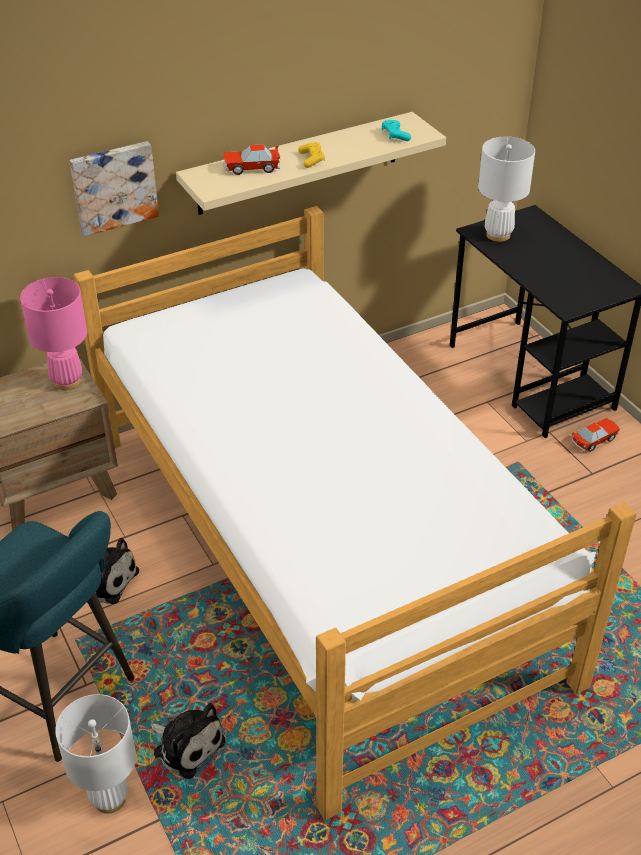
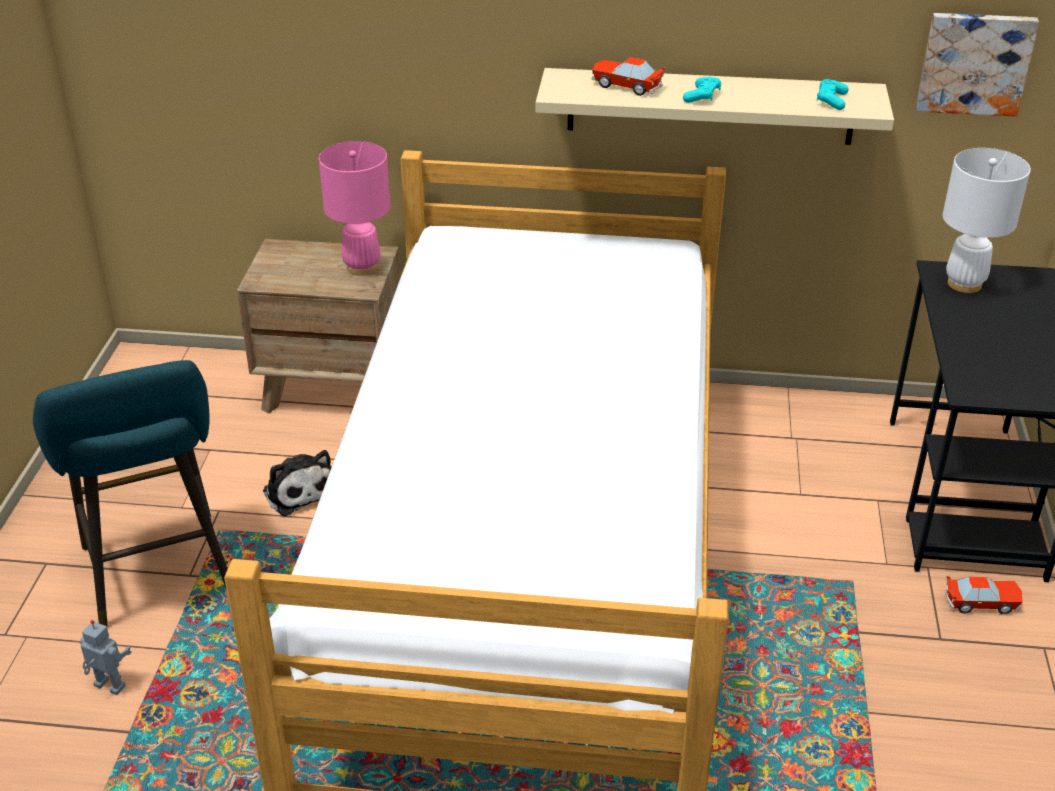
camera: 35 degrees right, 5 degrees down
white table lamp [55,694,136,814] -> toy robot [80,620,132,695]
picture [69,141,159,236] -> picture moved to [916,13,1039,117]
plush toy [150,703,226,779] -> none
yellow game controller [298,142,325,168] -> turquoise game controller [683,77,721,103]

